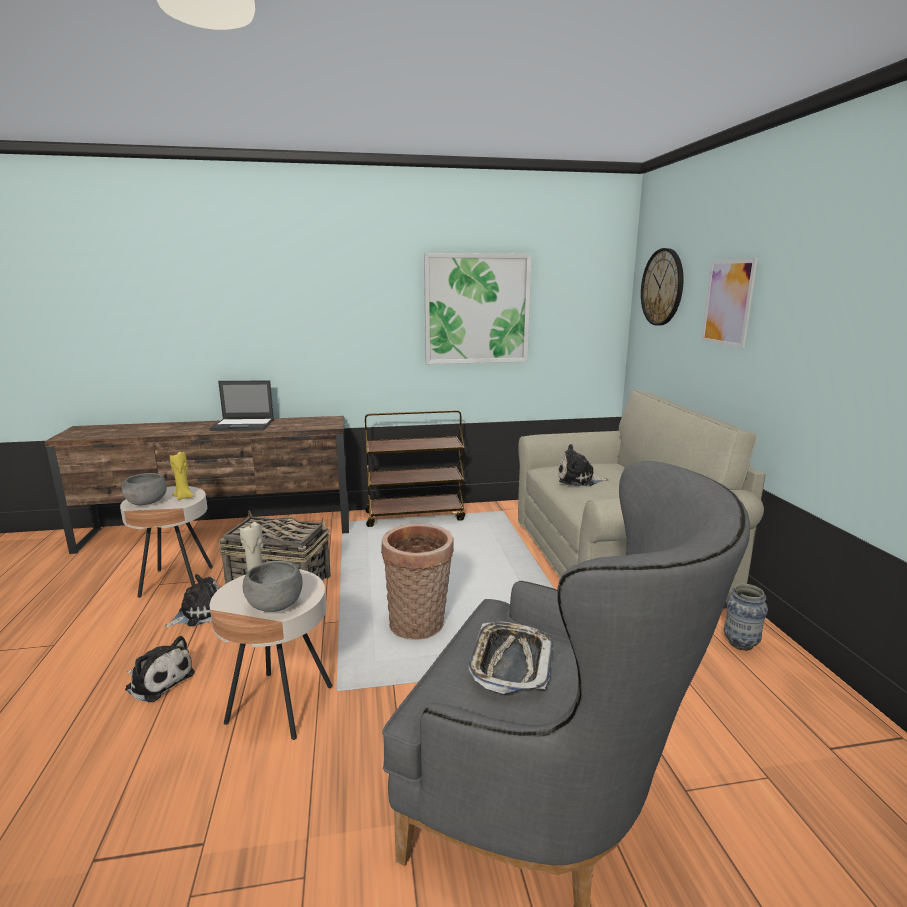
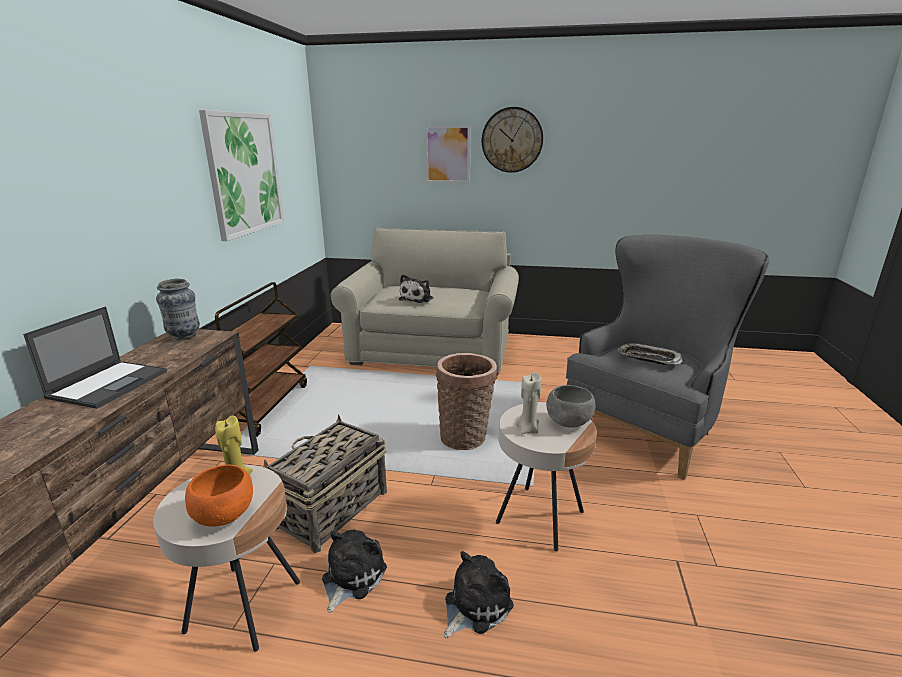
camera: 70 degrees left, 5 degrees up
grey bowl [122,473,167,506] -> orange bowl [185,465,253,527]
plush toy [164,574,220,628] -> plush toy turned 45 degrees clockwise [322,529,387,613]
wall clock [641,248,684,325] -> wall clock moved to [482,107,543,173]
vase [724,583,768,651] -> vase moved to [156,279,200,340]

